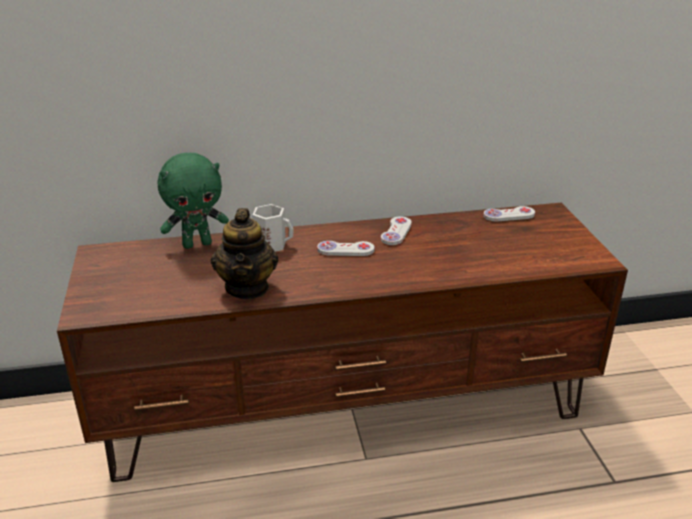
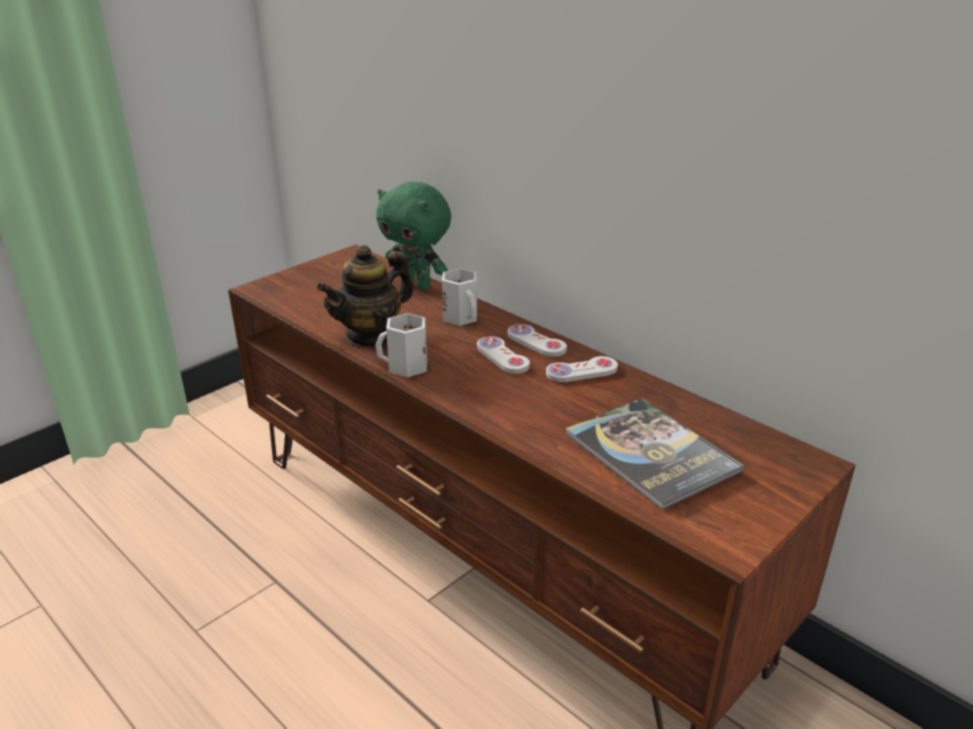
camera: 55 degrees right, 0 degrees up
white game controller [483,206,535,222] -> white game controller moved to [507,324,567,357]
none -> white mug [375,313,427,378]
none -> book [565,398,744,510]

